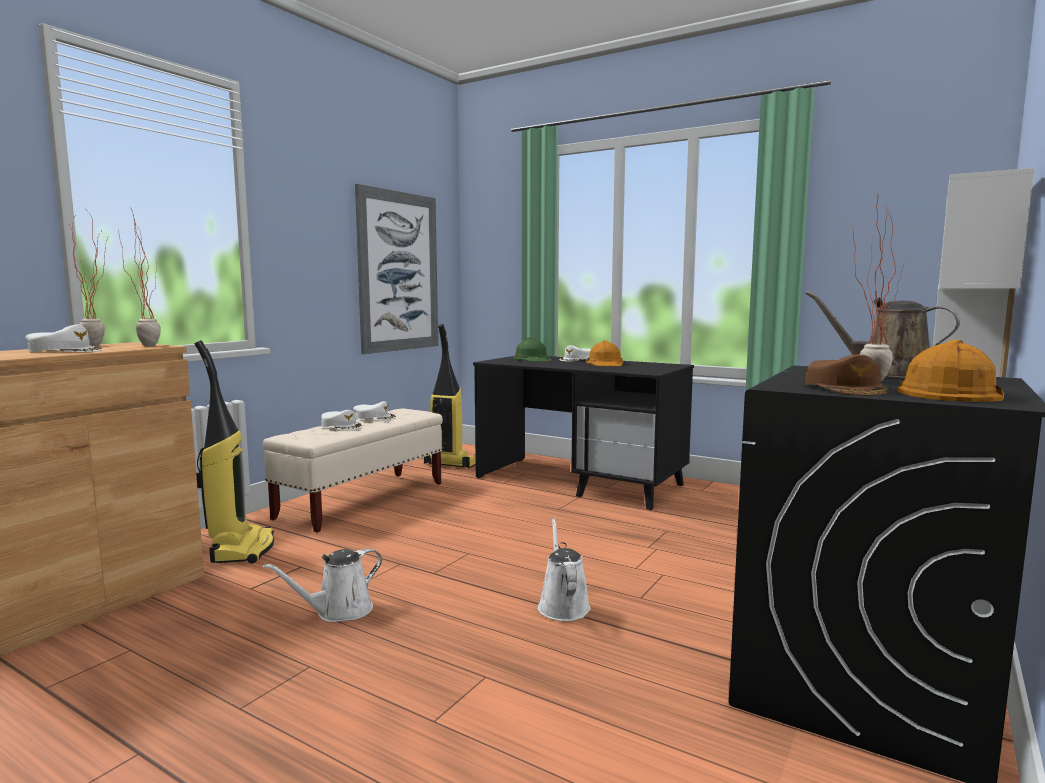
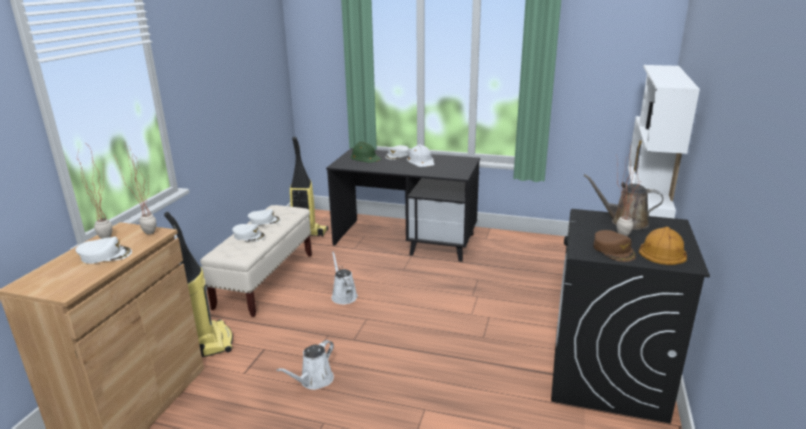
camera: 15 degrees left, 15 degrees up
picture [355,184,438,354] -> none
white watering can [538,518,591,621] -> white watering can moved to [331,251,358,304]
orange hard hat [586,340,624,366] -> white hard hat [407,144,435,167]

